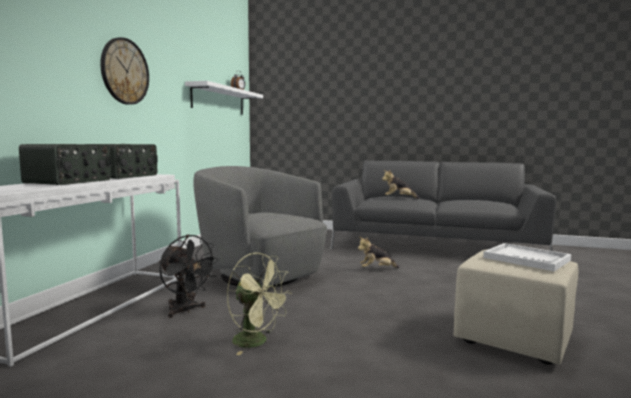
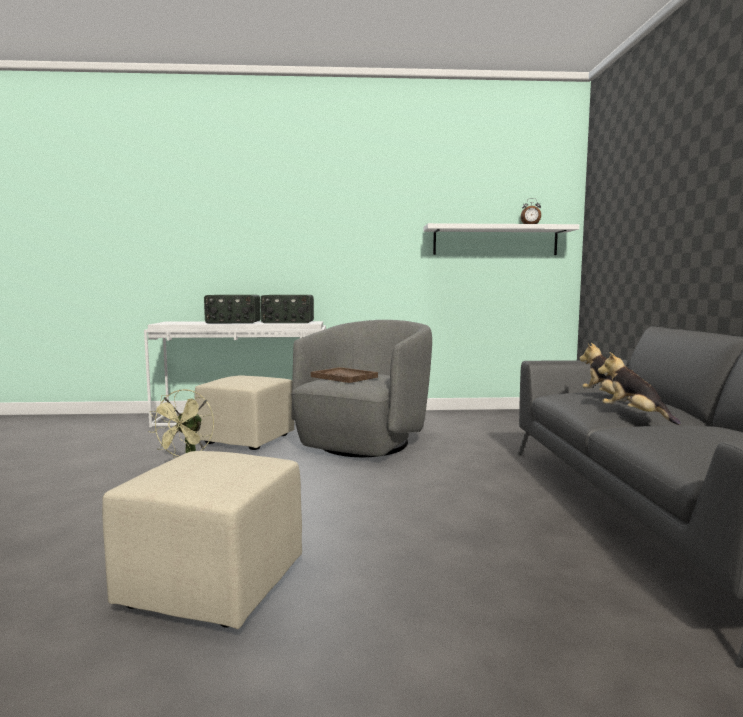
camera: 70 degrees right, 0 degrees up
wall clock [100,37,149,105] -> none
black fan [159,235,219,318] -> beige ottoman [194,375,294,450]
plush toy [358,237,399,268] -> plush toy moved to [598,353,681,425]
white tray [483,243,571,271] -> none
none -> brown tray [311,367,378,383]

